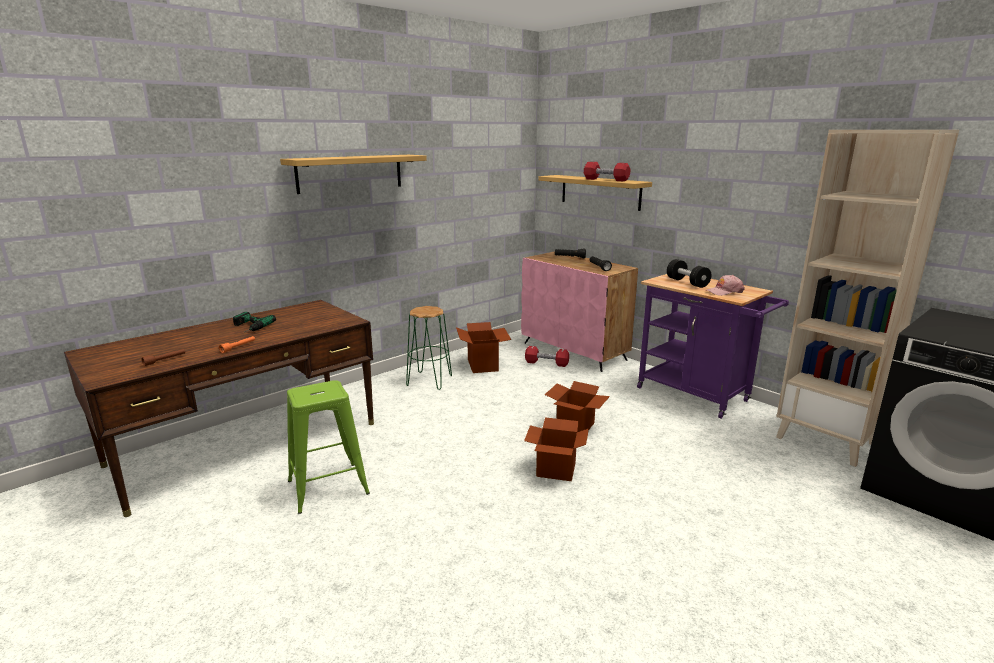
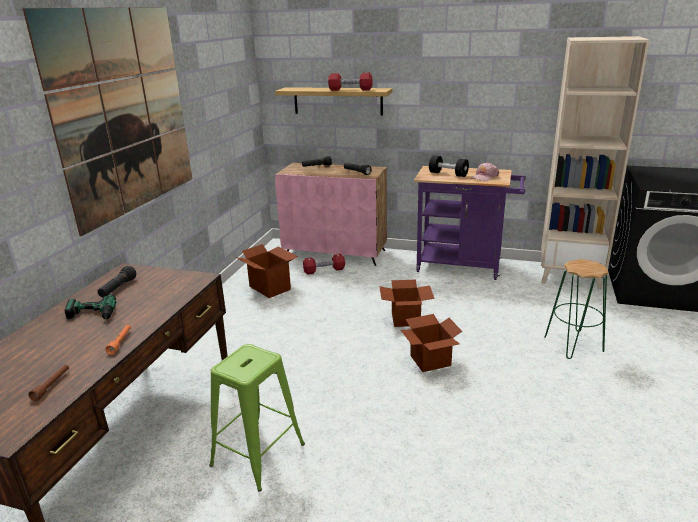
camera: 30 degrees left, 5 degrees up
shelf [280,155,427,194] -> picture [23,7,192,236]
green stool [406,306,452,390] -> green stool moved to [544,259,609,359]
none -> black flashlight [97,266,136,297]

